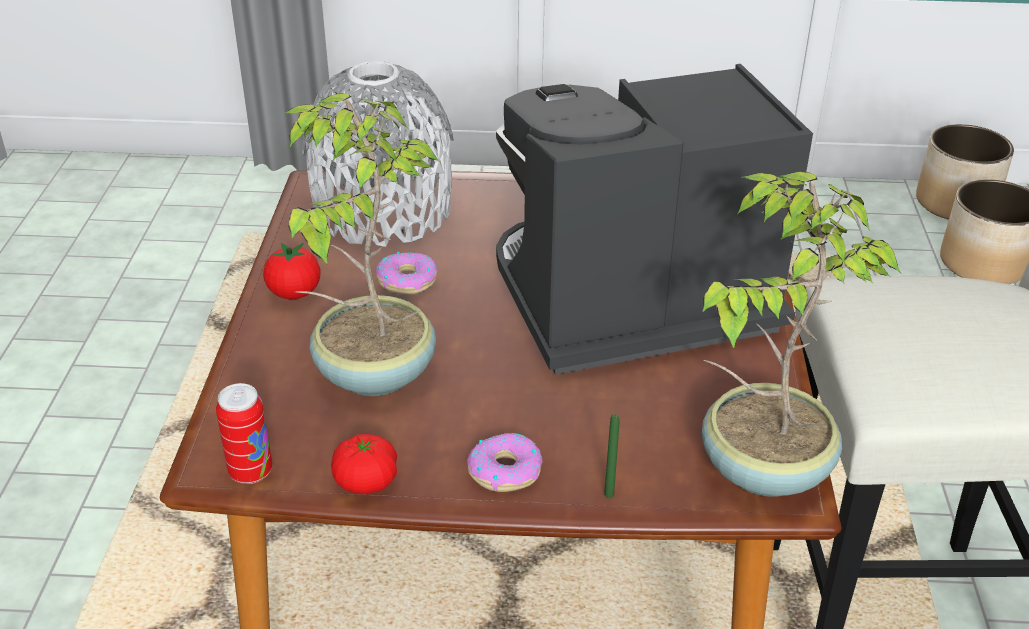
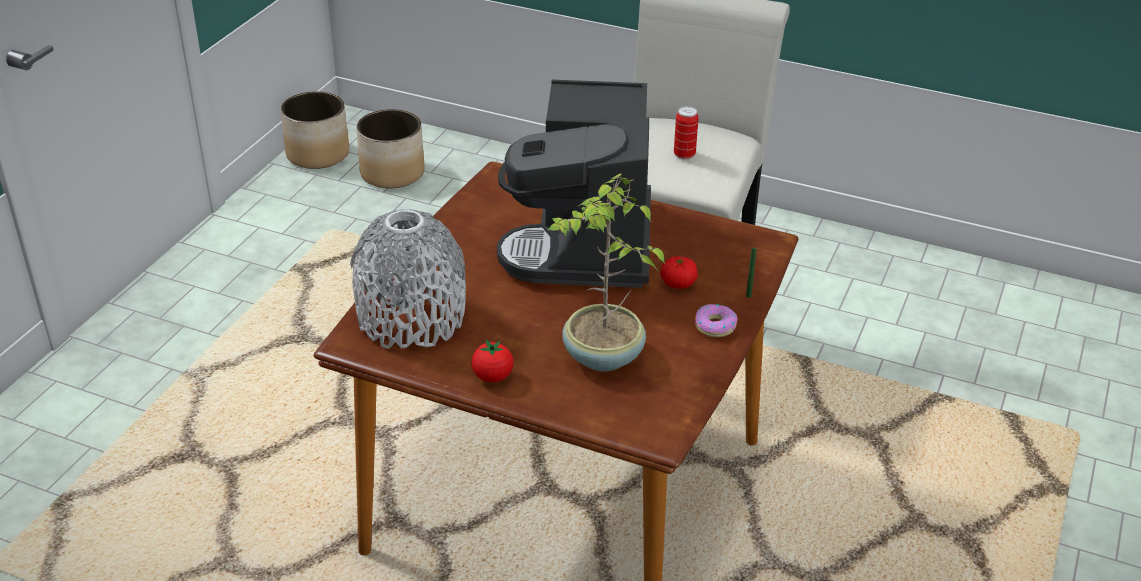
camera: 70 degrees left, 0 degrees up
can [216,383,272,484] -> can moved to [674,106,699,159]
tomato [331,434,397,495] -> tomato moved to [660,256,698,289]
donut [375,252,438,294] -> none
potted plant [702,172,901,497] -> none

